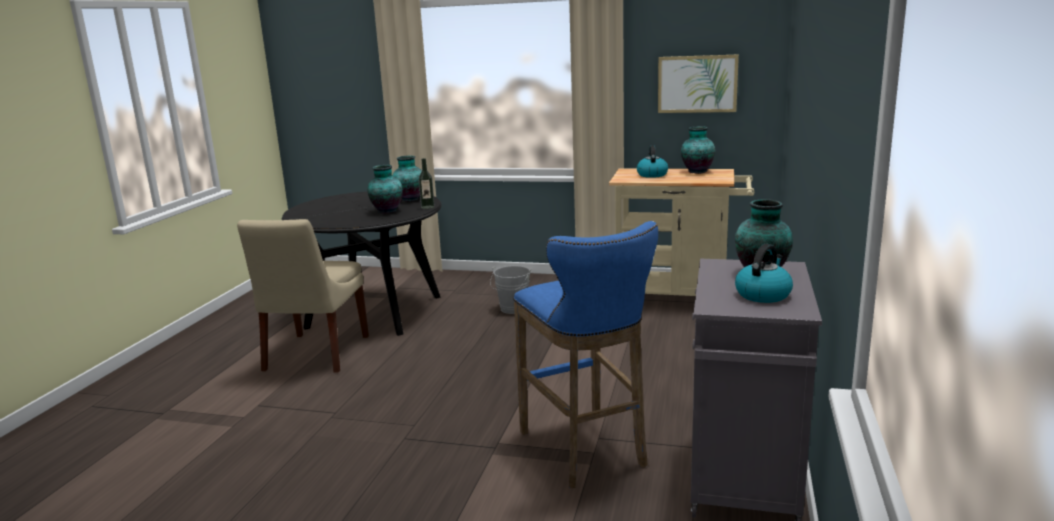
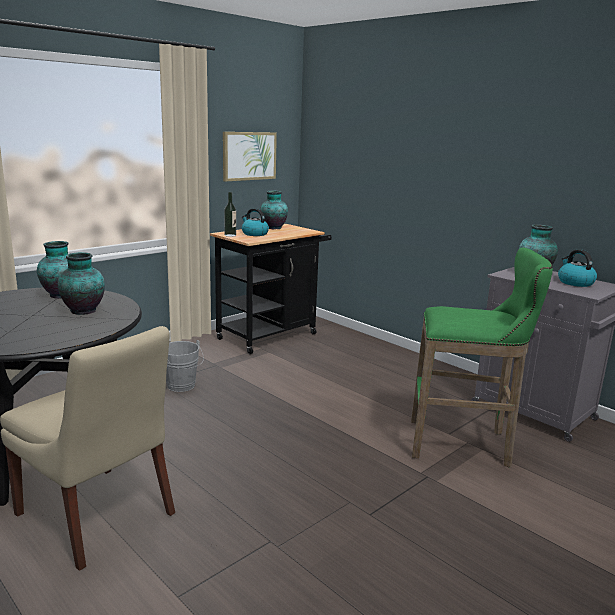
camera: 60 degrees left, 0 degrees up
bottle [419,158,435,209] -> bottle moved to [224,192,236,237]
blue stool [513,221,658,488] -> green stool [411,247,553,468]
beige cart [609,168,754,296] -> black cart [210,224,332,354]

